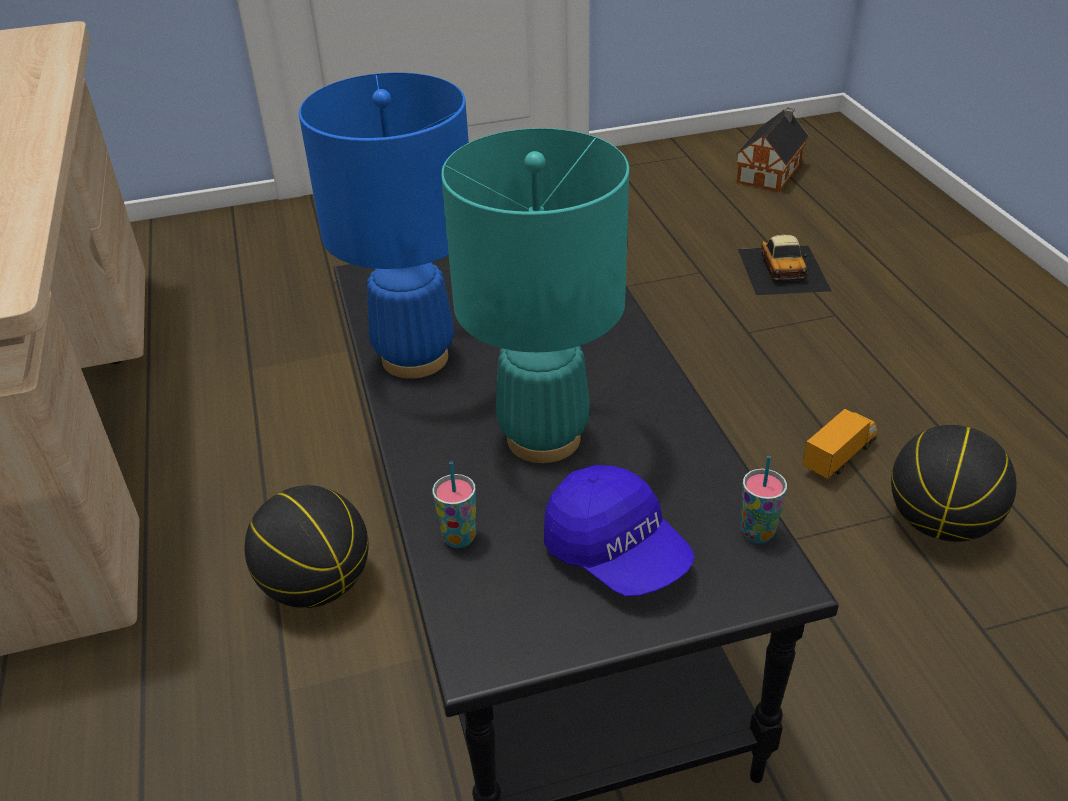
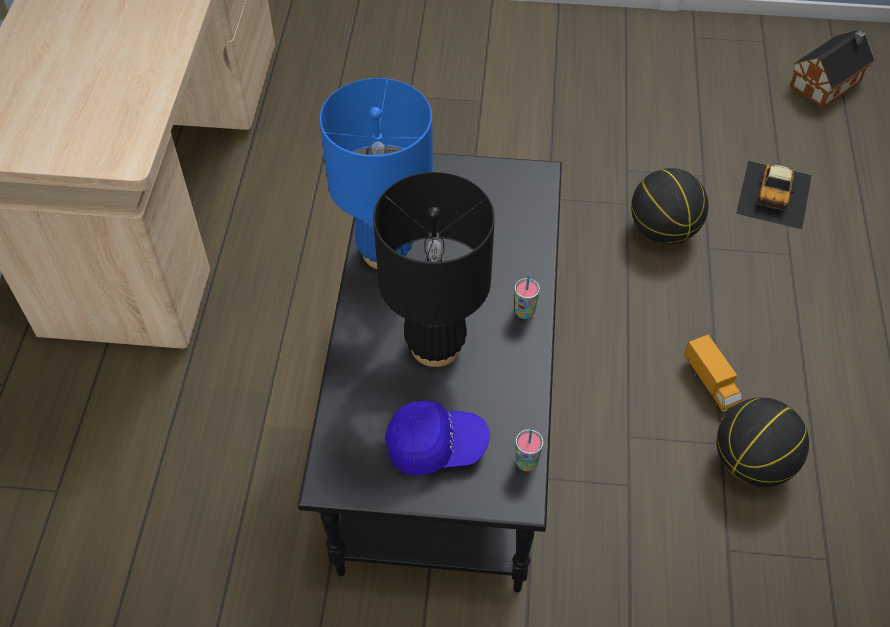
camera: 20 degrees right, 15 degrees up
basketball [245,485,368,608] -> basketball moved to [631,168,708,244]
cup [432,462,476,548] -> cup moved to [515,275,540,319]
turquoise table lamp [441,128,629,463] -> black table lamp [373,172,495,367]
blue cap [544,465,694,597] -> blue cap turned 75 degrees counterclockwise [385,401,490,476]
toy truck [802,409,878,479] -> toy truck turned 90 degrees clockwise [684,335,742,414]

